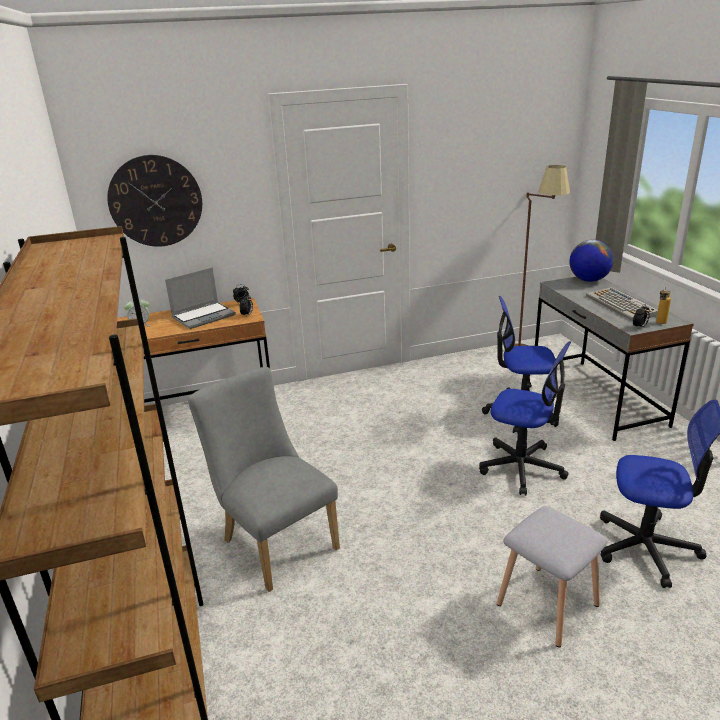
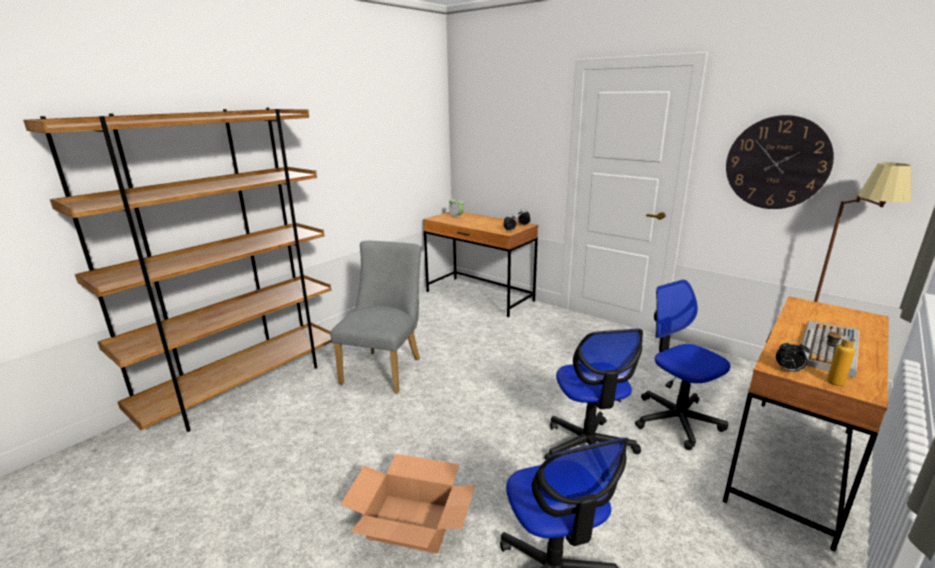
camera: 55 degrees right, 5 degrees down
wall clock [107,155,202,247] -> wall clock moved to [726,115,834,209]
laptop [165,267,236,329] -> none
grey stool [497,506,607,647] -> cardboard box [341,454,475,554]
grey desk [535,277,694,441] -> brown desk [723,296,889,551]
globe [569,240,614,282] -> none

